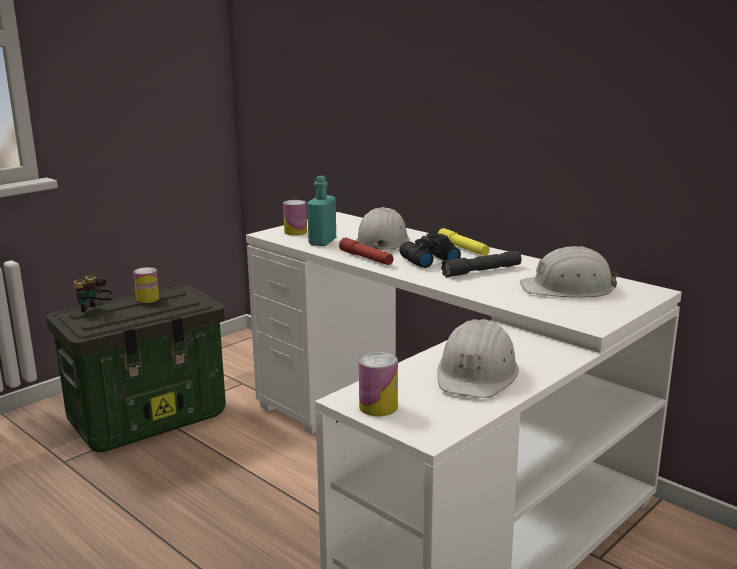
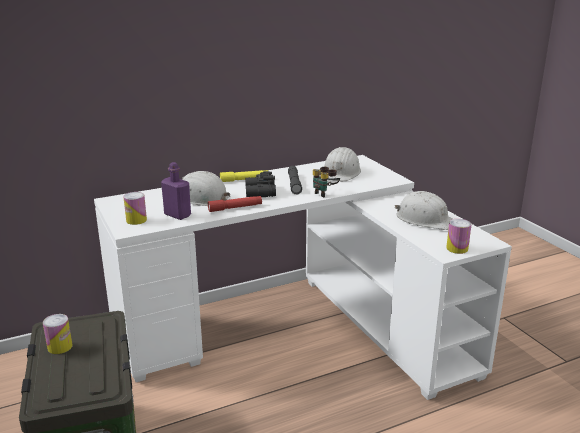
camera: 70 degrees left, 5 degrees up
binoculars [74,276,113,312] -> binoculars moved to [313,167,340,197]
turquoise bottle [307,176,336,246] -> purple bottle [161,162,191,220]

